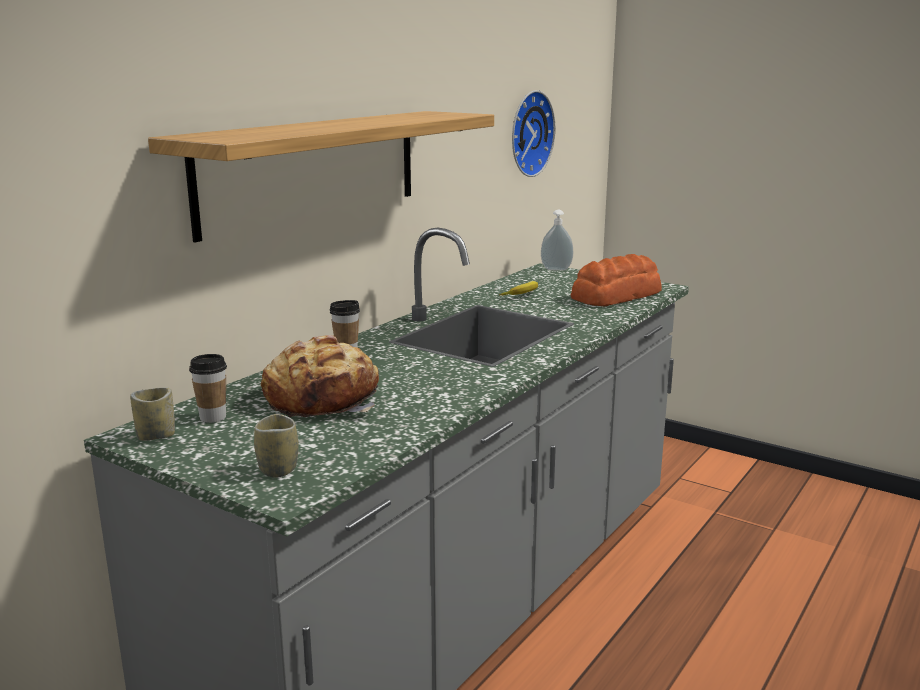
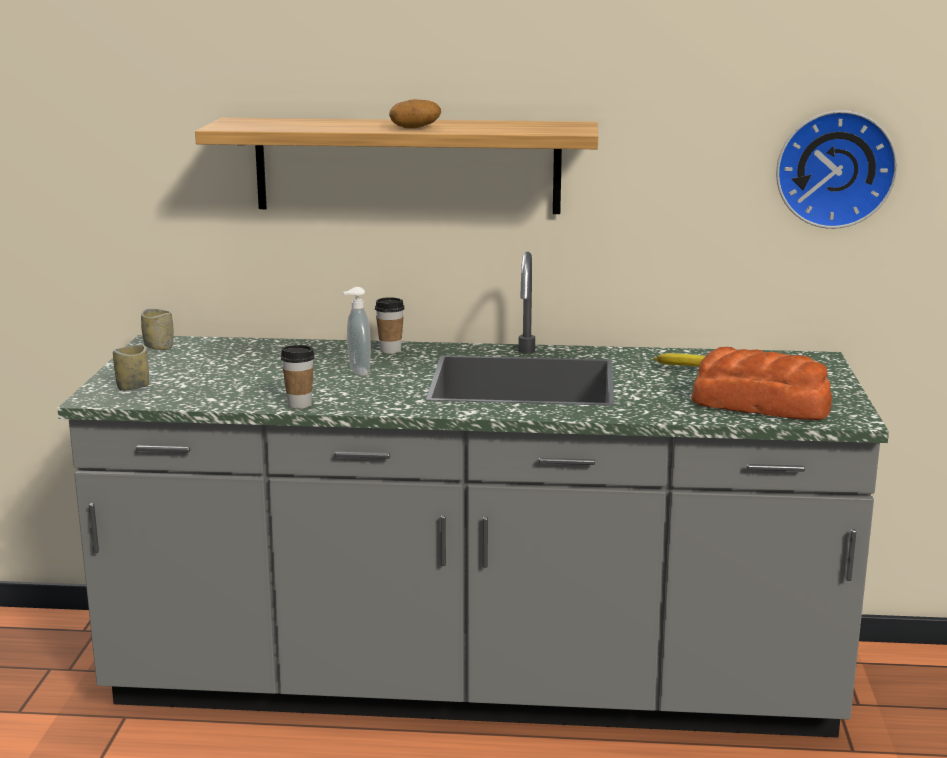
camera: 60 degrees right, 0 degrees up
cup [189,354,227,423] -> cup moved to [281,345,315,409]
bread [261,335,379,418] -> none
soap dispenser [541,210,573,271] -> soap dispenser moved to [342,287,371,376]
none -> potato [389,99,441,128]

